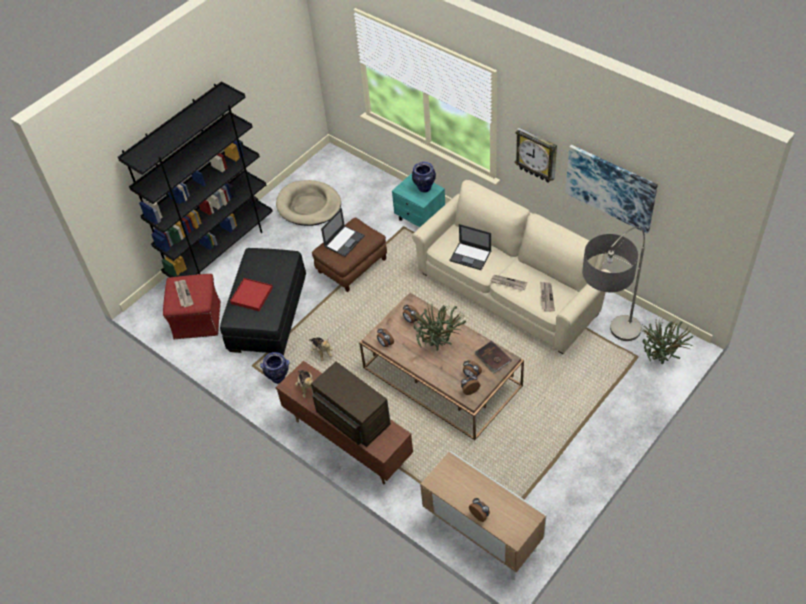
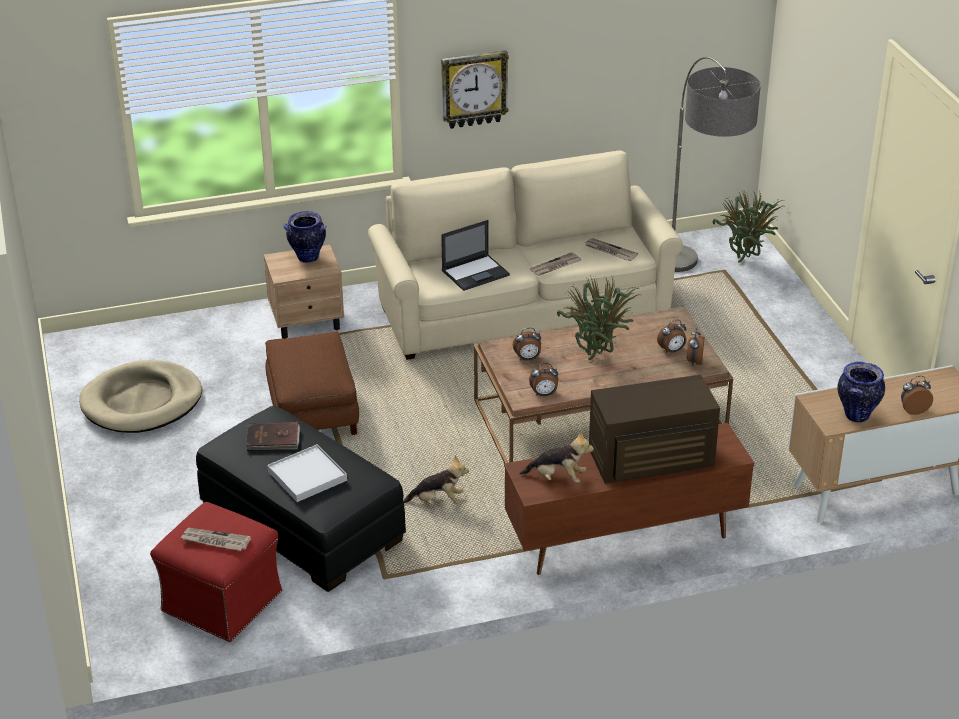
camera: 60 degrees left, 15 degrees down
black bookcase [118,81,273,277] -> none
red tray [230,278,273,311] -> white tray [267,445,347,502]
vase [260,352,289,383] -> vase moved to [837,362,885,423]
laptop [321,208,365,257] -> none
turquoise nightstand [392,173,445,227] -> beige nightstand [264,245,344,339]
brown book [475,341,512,374] -> brown book moved to [246,422,300,451]
picture [565,145,658,233] -> none

